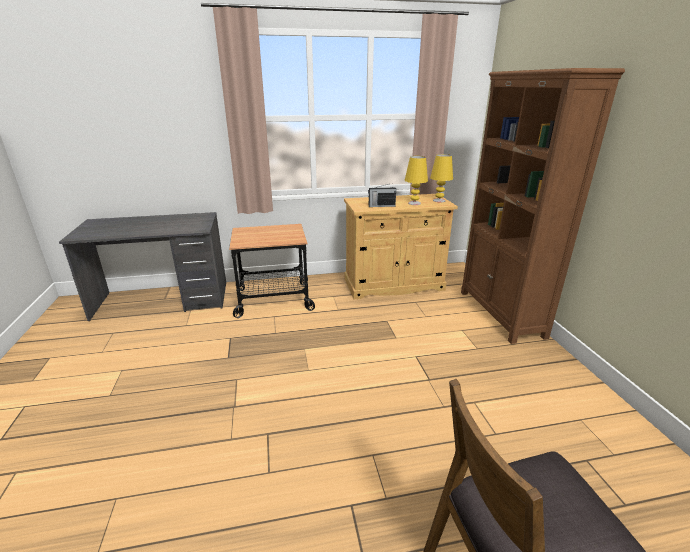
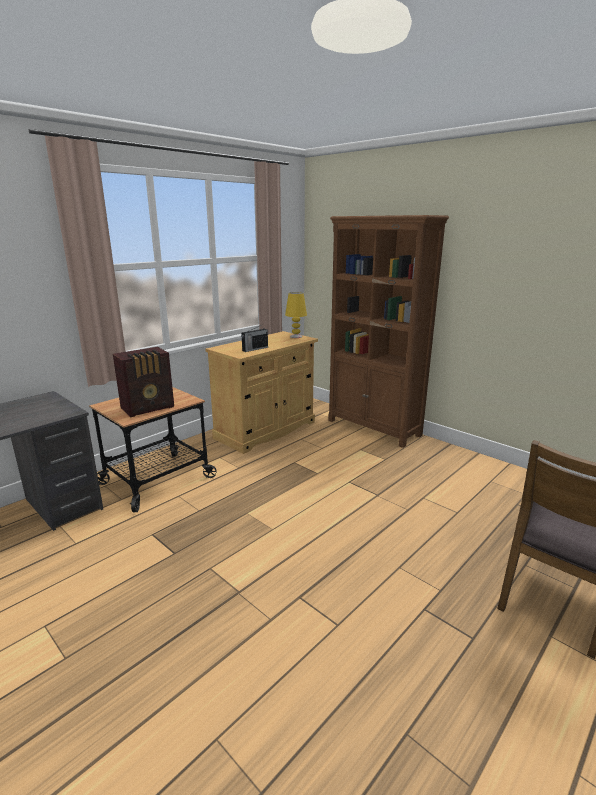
camera: 35 degrees left, 5 degrees down
yellow table lamp [405,156,428,205] -> none
none -> radio [113,347,174,417]

